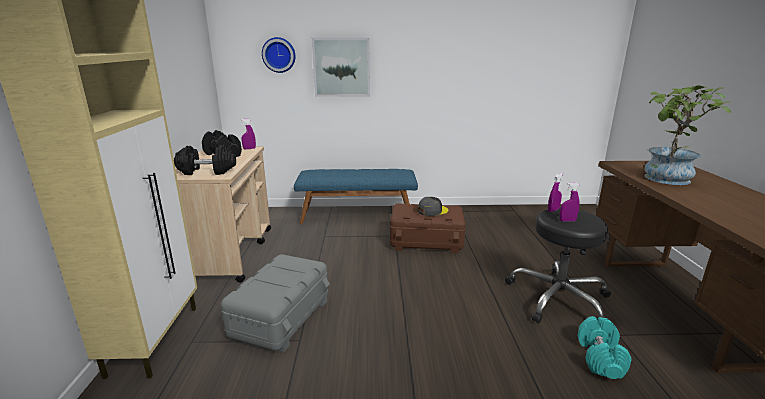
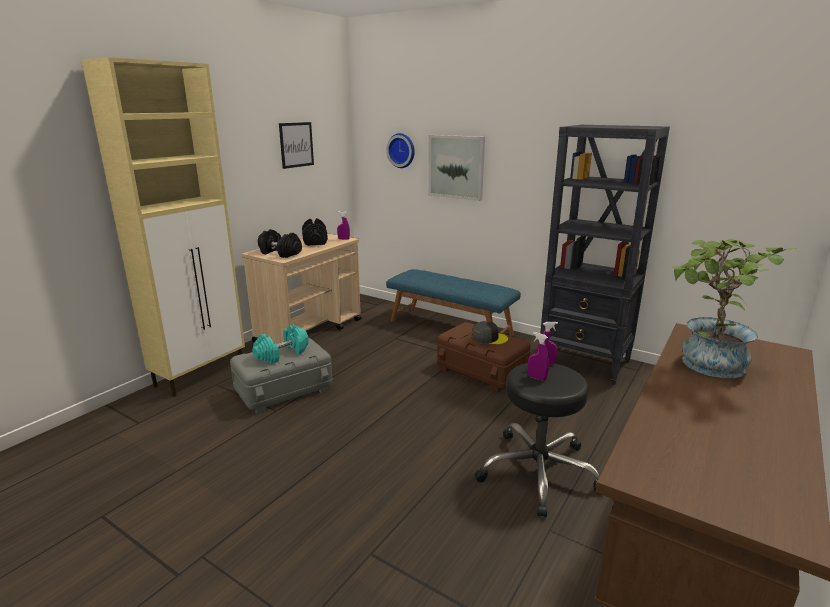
camera: 35 degrees right, 0 degrees up
turquoise dumbbell [578,316,632,379] -> turquoise dumbbell moved to [252,325,309,364]
none -> picture [279,122,314,169]
none -> black bookcase [540,125,670,385]

